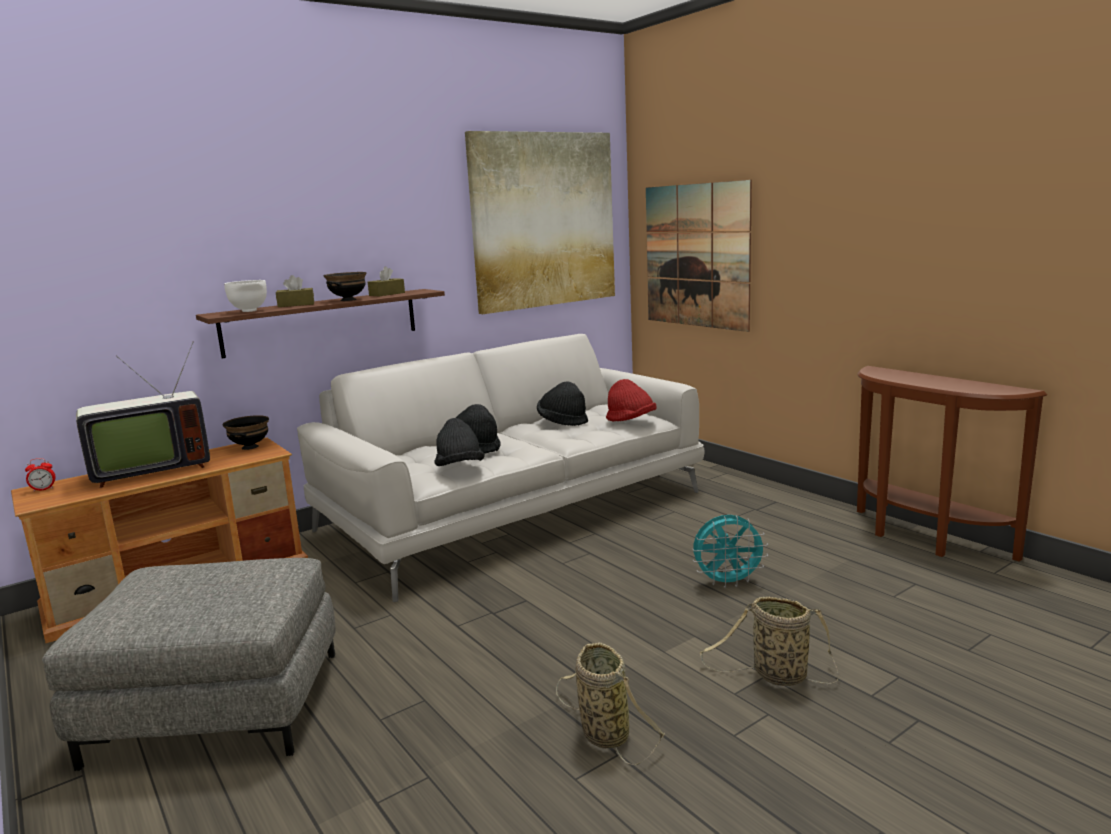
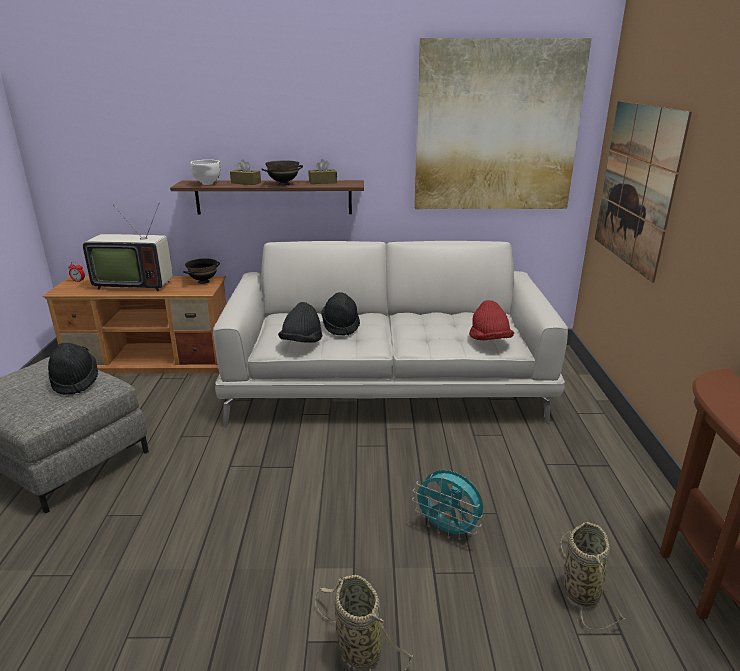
camera: 35 degrees right, 10 degrees up
black hat [537,381,588,426] -> black hat moved to [48,343,98,395]
basket [556,642,665,765] -> basket moved to [560,522,625,630]

